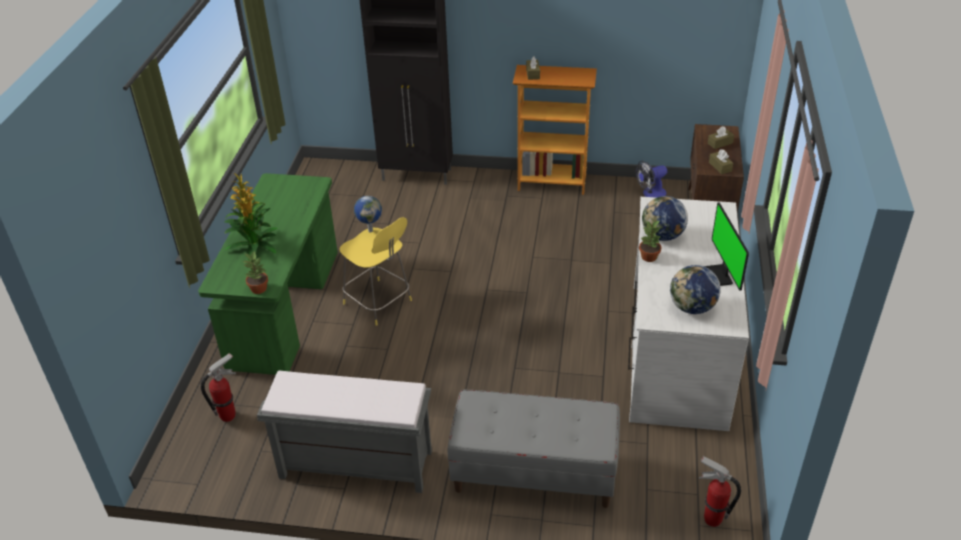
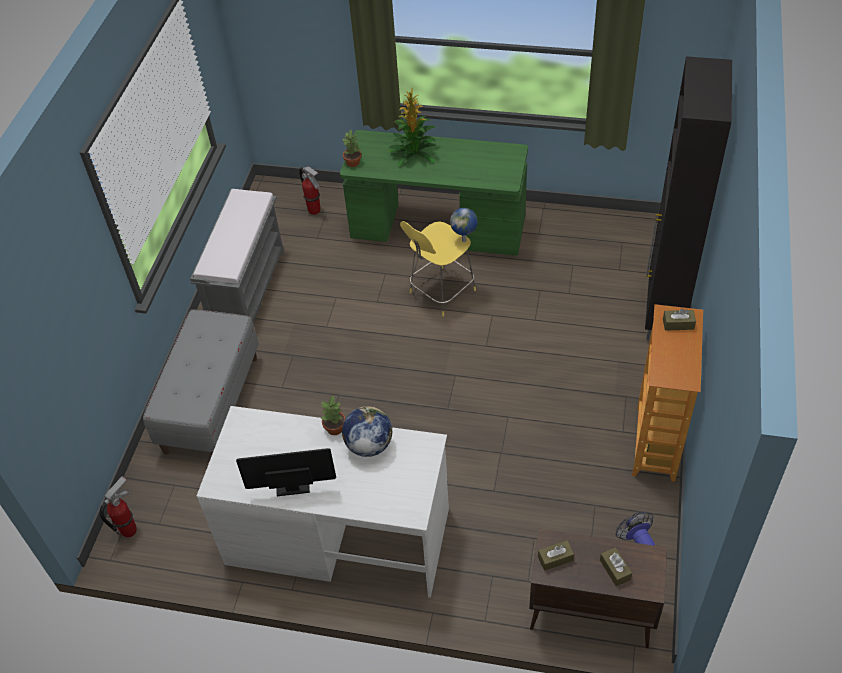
camera: 95 degrees right, 10 degrees up
globe [670,265,721,314] -> none

